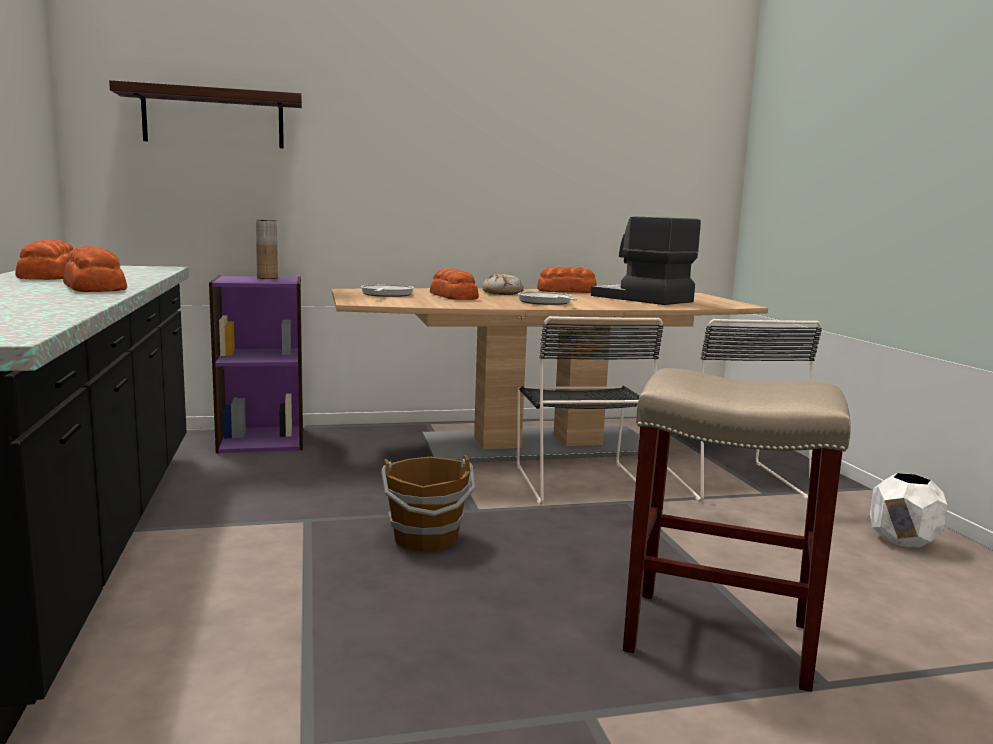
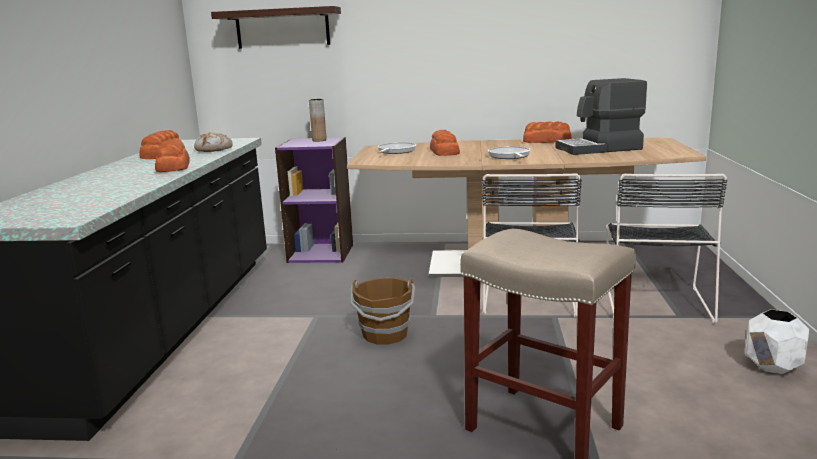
camera: 20 degrees right, 5 degrees up
bread [482,273,524,295] -> bread moved to [194,132,233,152]
coffee machine [591,216,701,305] -> coffee machine turned 75 degrees counterclockwise [556,78,647,155]

